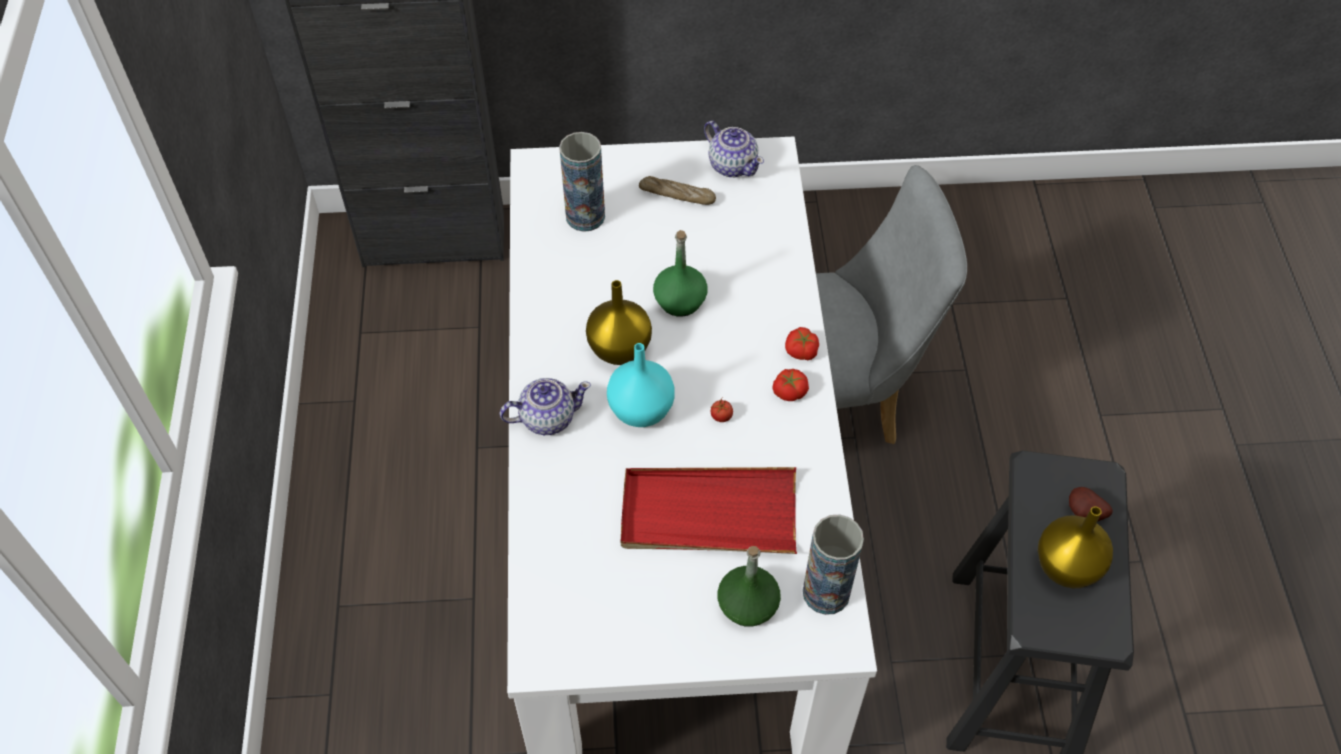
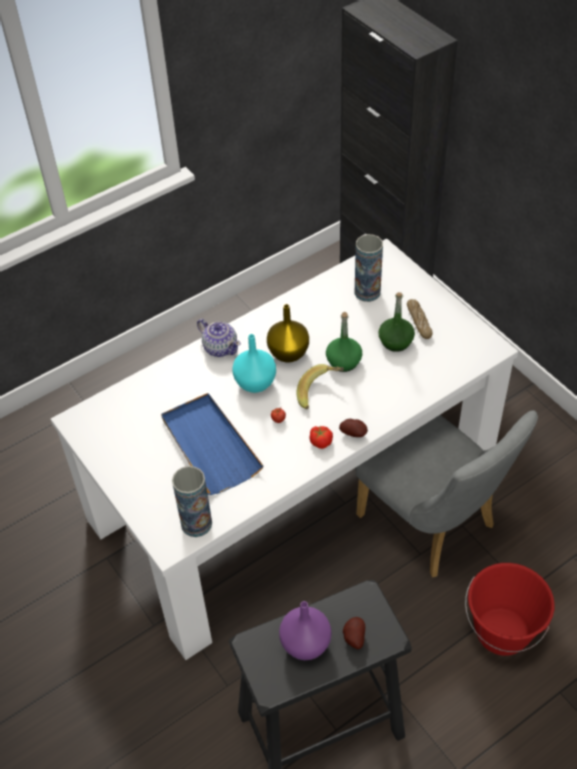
camera: 60 degrees right, 5 degrees down
red tray [621,467,797,554] -> blue tray [161,393,263,495]
teapot [704,121,764,177] -> none
green bottle [717,546,781,627] -> green bottle moved to [378,292,415,352]
tomato [785,327,819,360] -> potato [339,419,368,437]
yellow vase [1038,506,1113,588] -> purple vase [279,601,332,660]
none -> banana [297,364,344,409]
none -> red bucket [465,563,555,656]

